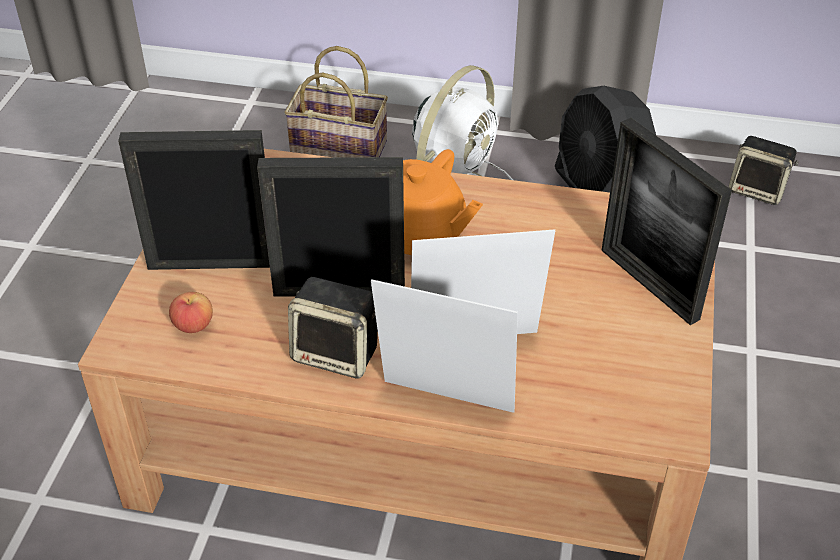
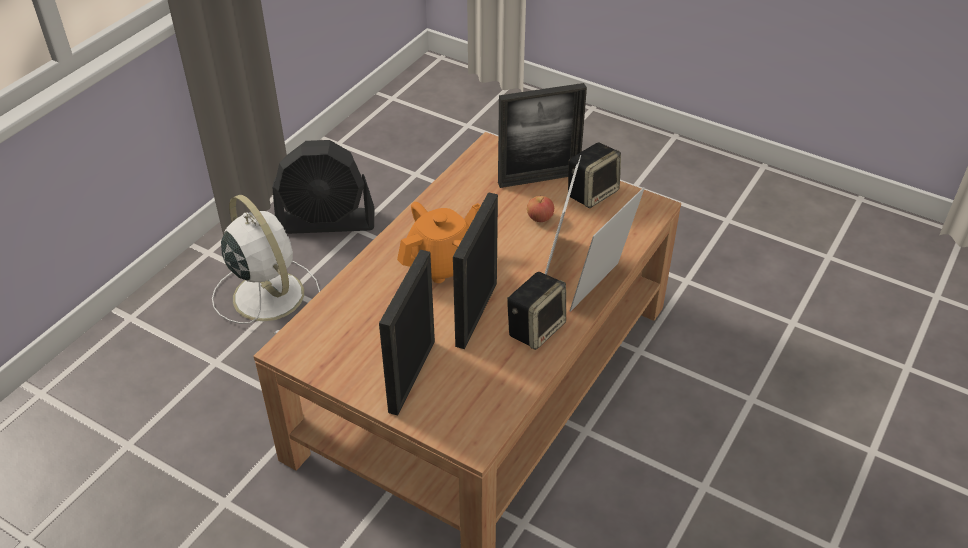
camera: 70 degrees left, 0 degrees up
apple [169,292,213,333] -> apple moved to [527,196,554,222]
basket [284,46,388,158] -> none
speaker [729,136,799,205] -> speaker moved to [568,142,621,208]

